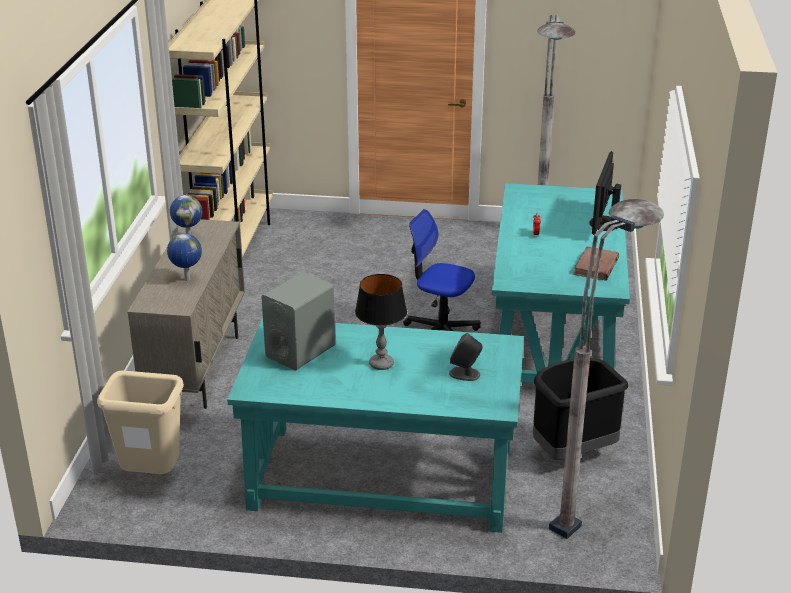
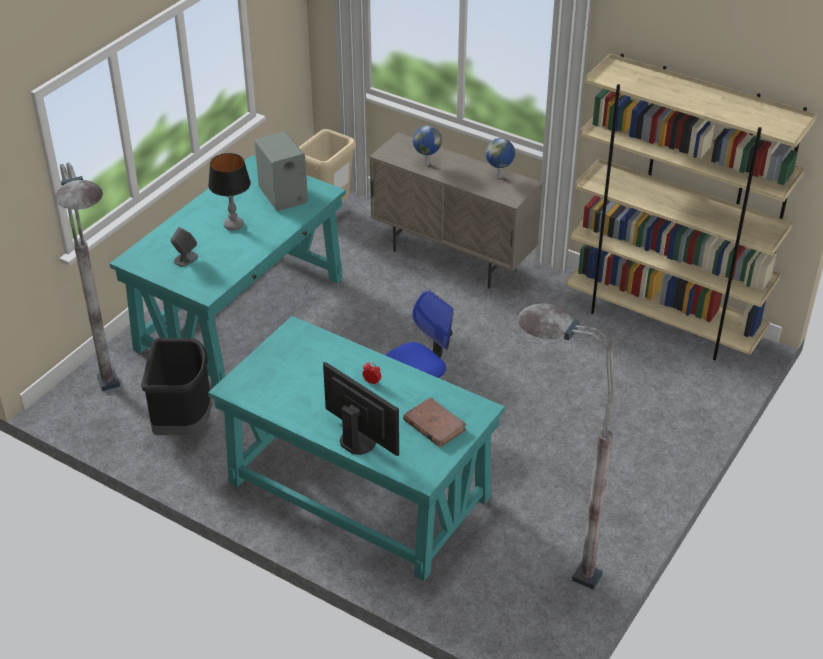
camera: 115 degrees right, 10 degrees up
brown book [573,247,619,281] -> brown book moved to [403,397,466,447]

